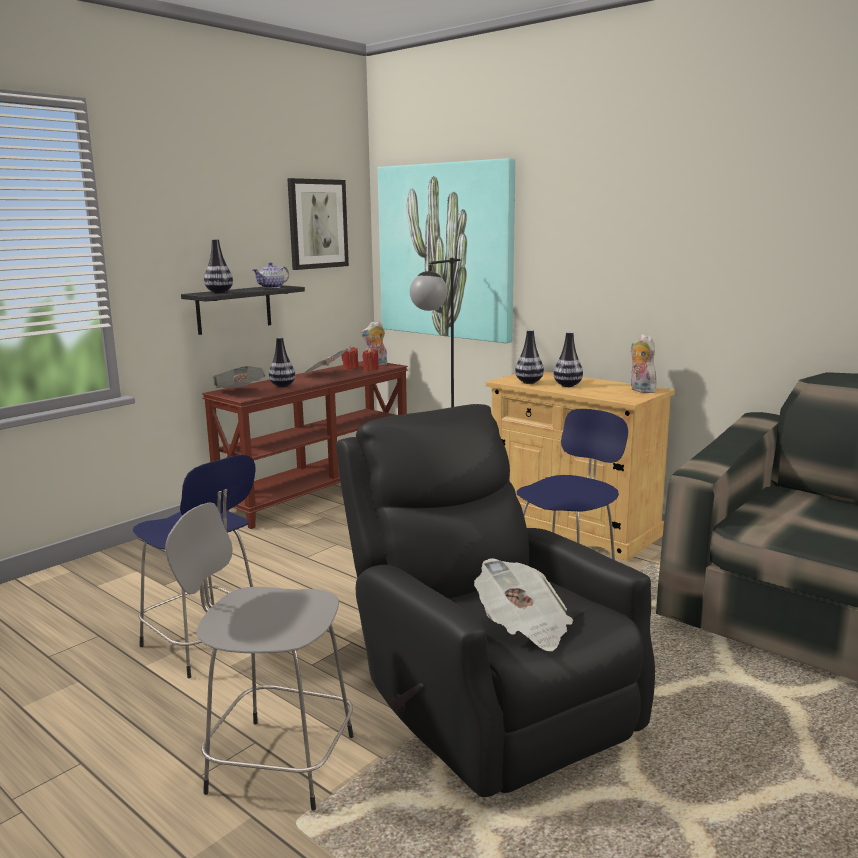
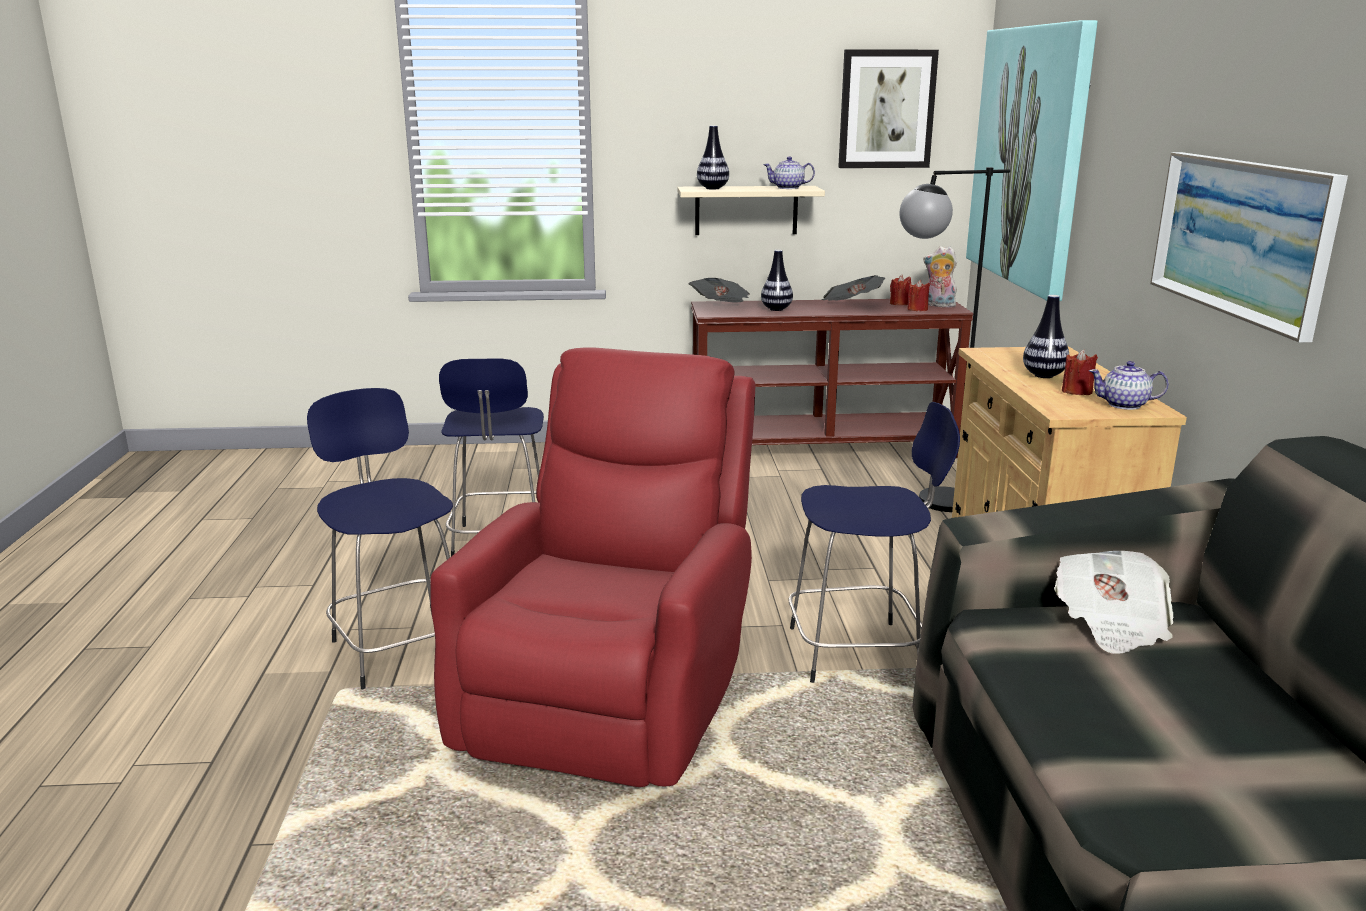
camera: 45 degrees right, 5 degrees up
grey stool [165,503,353,811] -> blue stool [307,388,453,689]
black shelf [181,285,305,335] -> beige shelf [677,186,825,235]
black armchair [336,404,655,797] -> red armchair [430,347,756,787]
newspaper [474,558,573,651] -> newspaper moved to [1054,551,1173,654]
vase [515,330,544,384] -> none
plush toy [631,334,657,393] -> teapot [1089,361,1169,410]
none -> red candle [1062,350,1098,395]
none -> picture [1150,152,1348,342]

